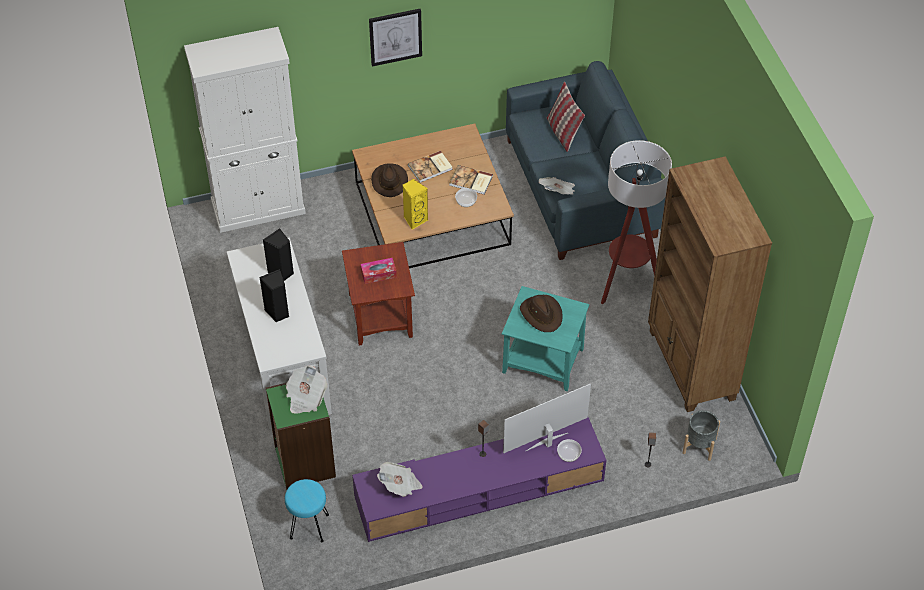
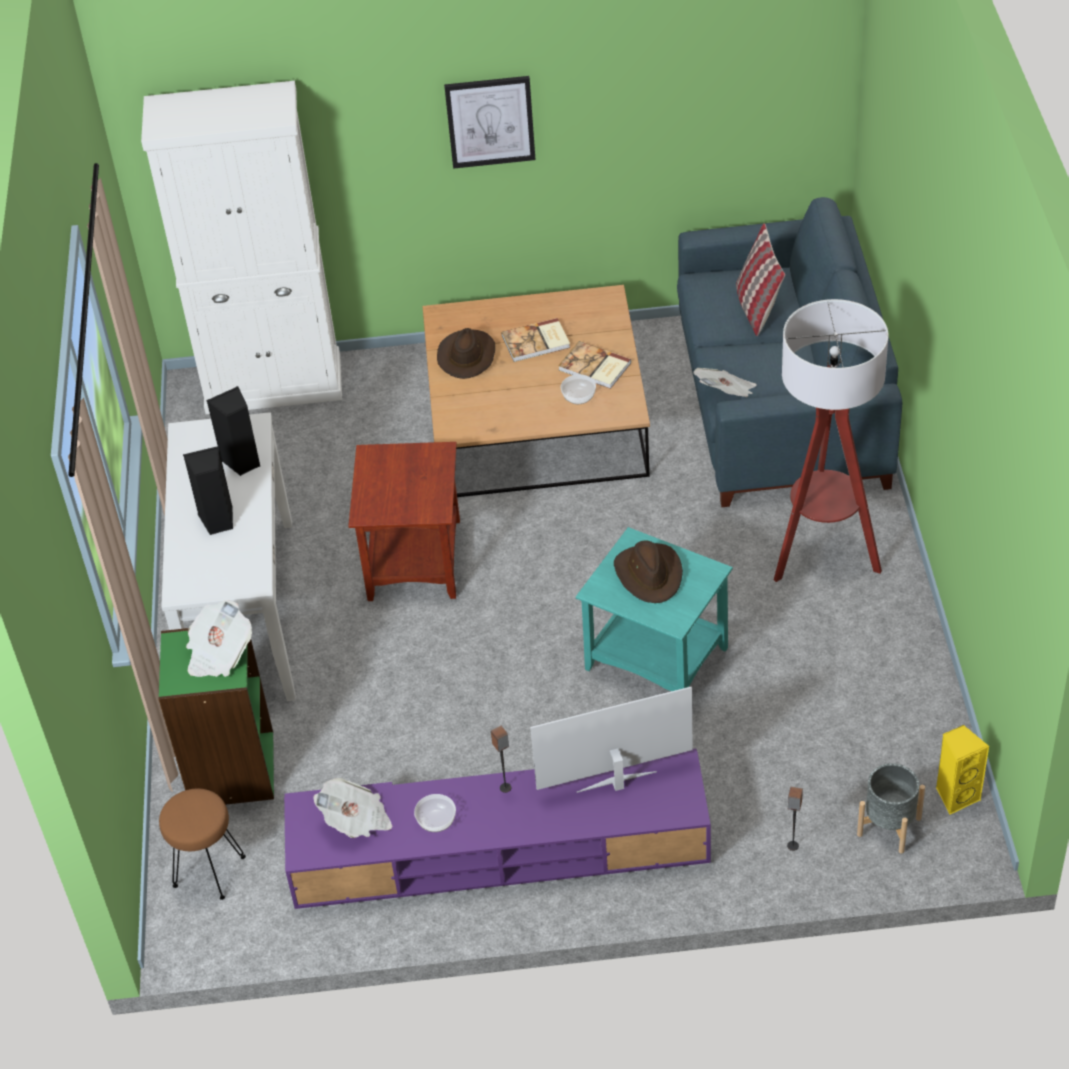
camera: 15 degrees right, 5 degrees down
turquoise stool [285,479,329,543] -> brown stool [159,789,246,900]
tissue box [360,258,397,284] -> none
yellow speaker [403,179,428,230] -> yellow speaker moved to [936,725,989,815]
bowl [557,439,582,462] -> bowl moved to [414,794,456,832]
brown bookcase [648,156,772,412] -> none

